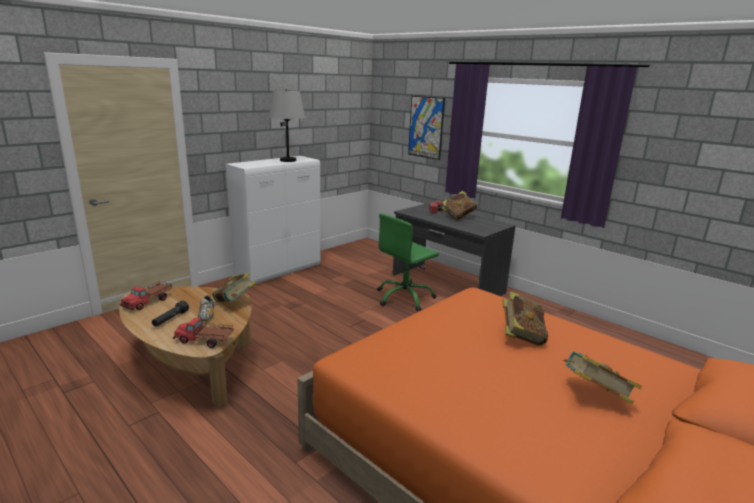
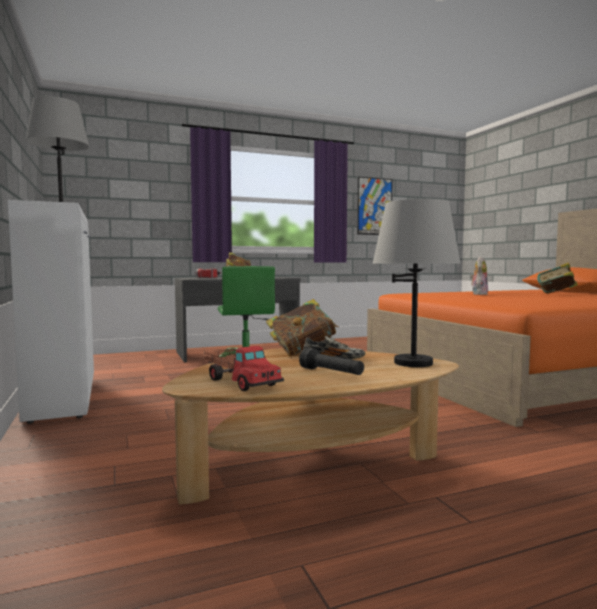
camera: 65 degrees left, 15 degrees down
toy truck [173,318,234,348] -> grey table lamp [373,199,461,367]
picture [408,96,445,160] -> picture moved to [357,177,393,235]
book [502,291,548,346] -> plush toy [470,256,488,295]

